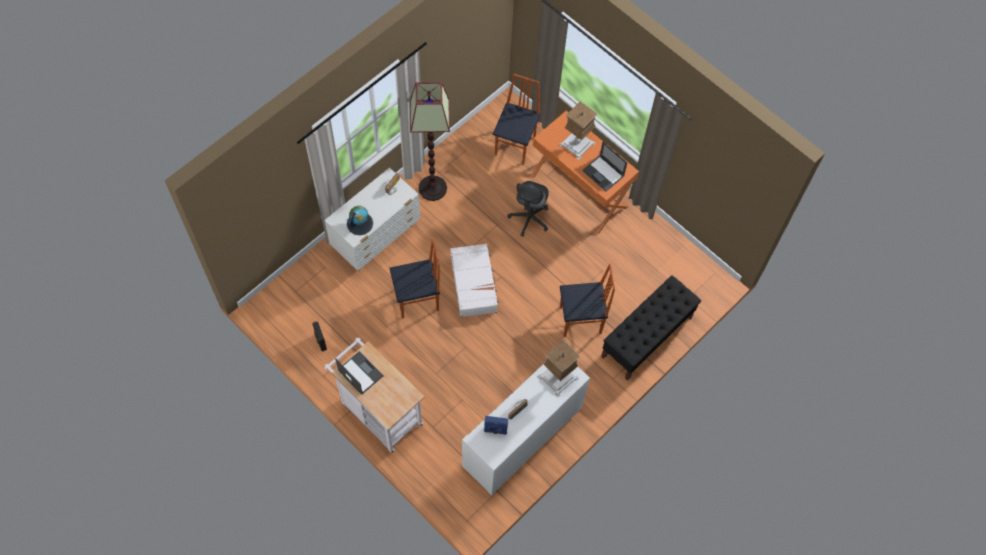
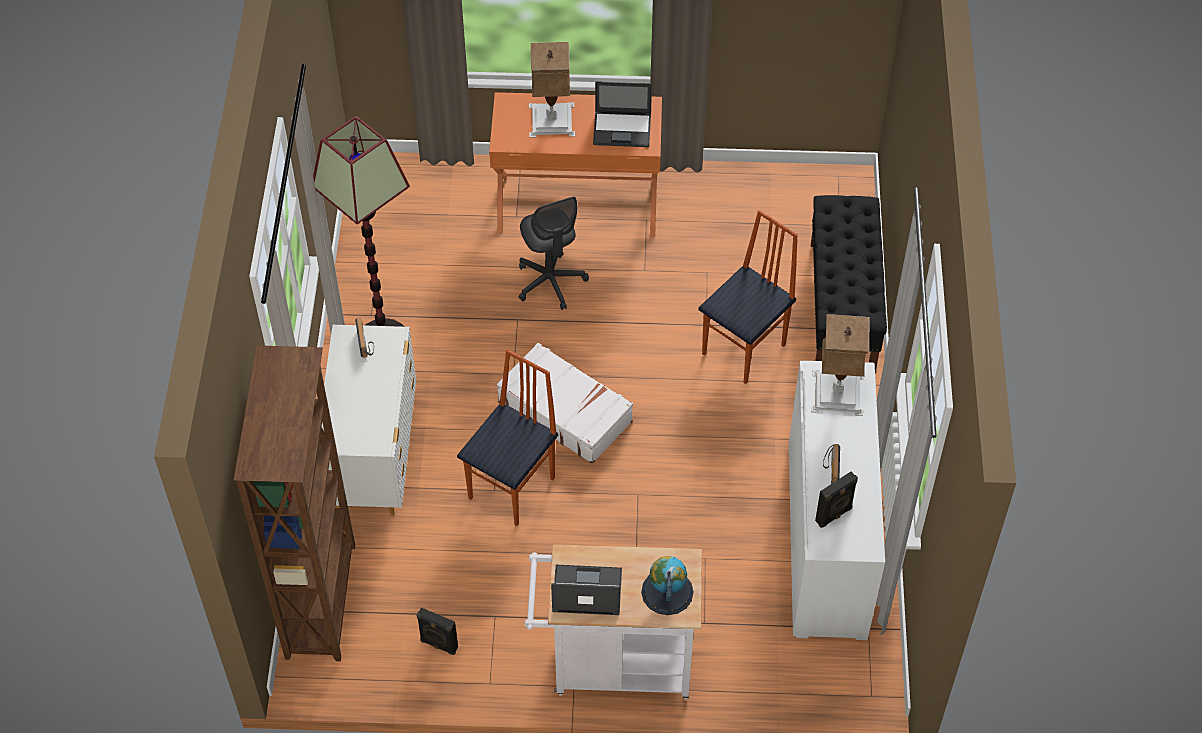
camera: 40 degrees left, 10 degrees down
globe [347,206,373,235] -> globe moved to [641,556,694,615]
blue speaker [484,416,508,435] -> black speaker [815,472,858,528]
chair [493,74,541,165] -> none
none -> brown bookcase [234,345,355,661]

